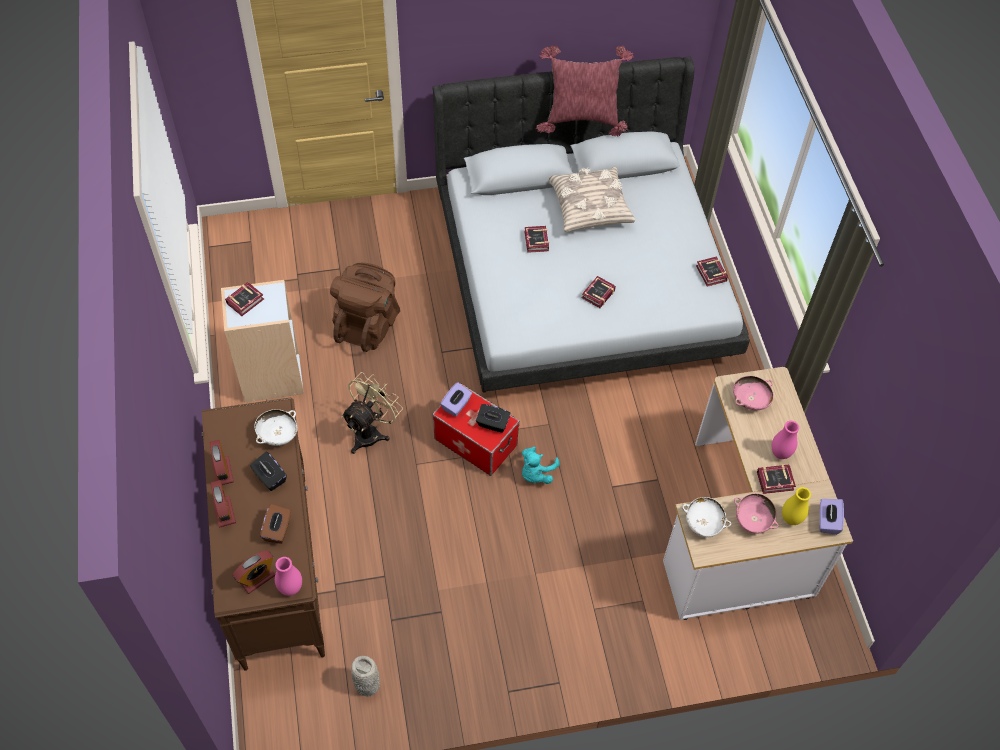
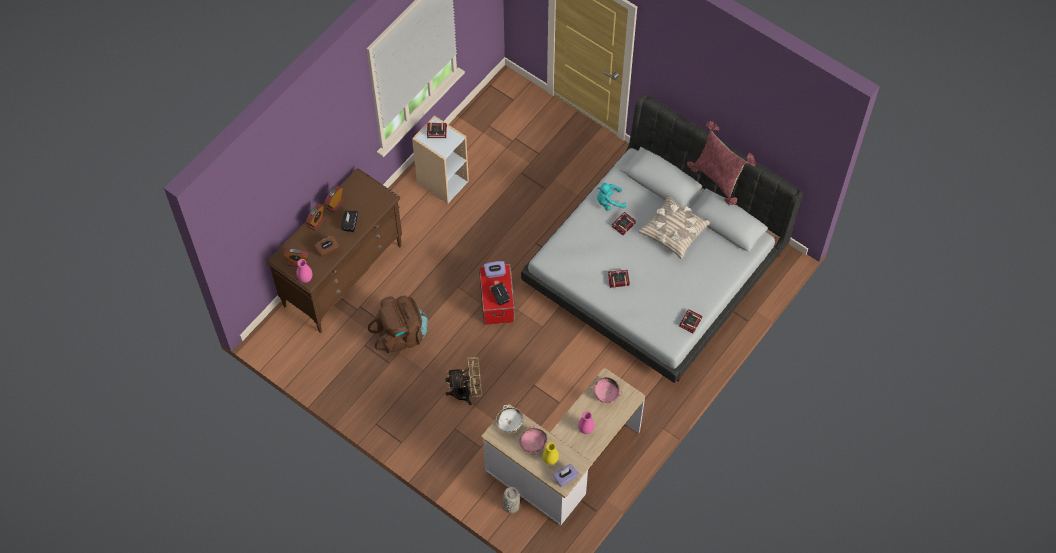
camera: 50 degrees right, 5 degrees up
white bowl [254,409,297,446] -> none
brown backpack [330,263,400,352] -> brown backpack moved to [368,295,428,353]
beige fan [341,372,403,454] -> beige fan moved to [445,357,482,405]
grey vase [351,656,380,697] -> grey vase moved to [503,487,520,513]
turquoise plush toy [522,446,560,484] -> turquoise plush toy moved to [597,183,626,211]
book [757,464,796,494] -> none

